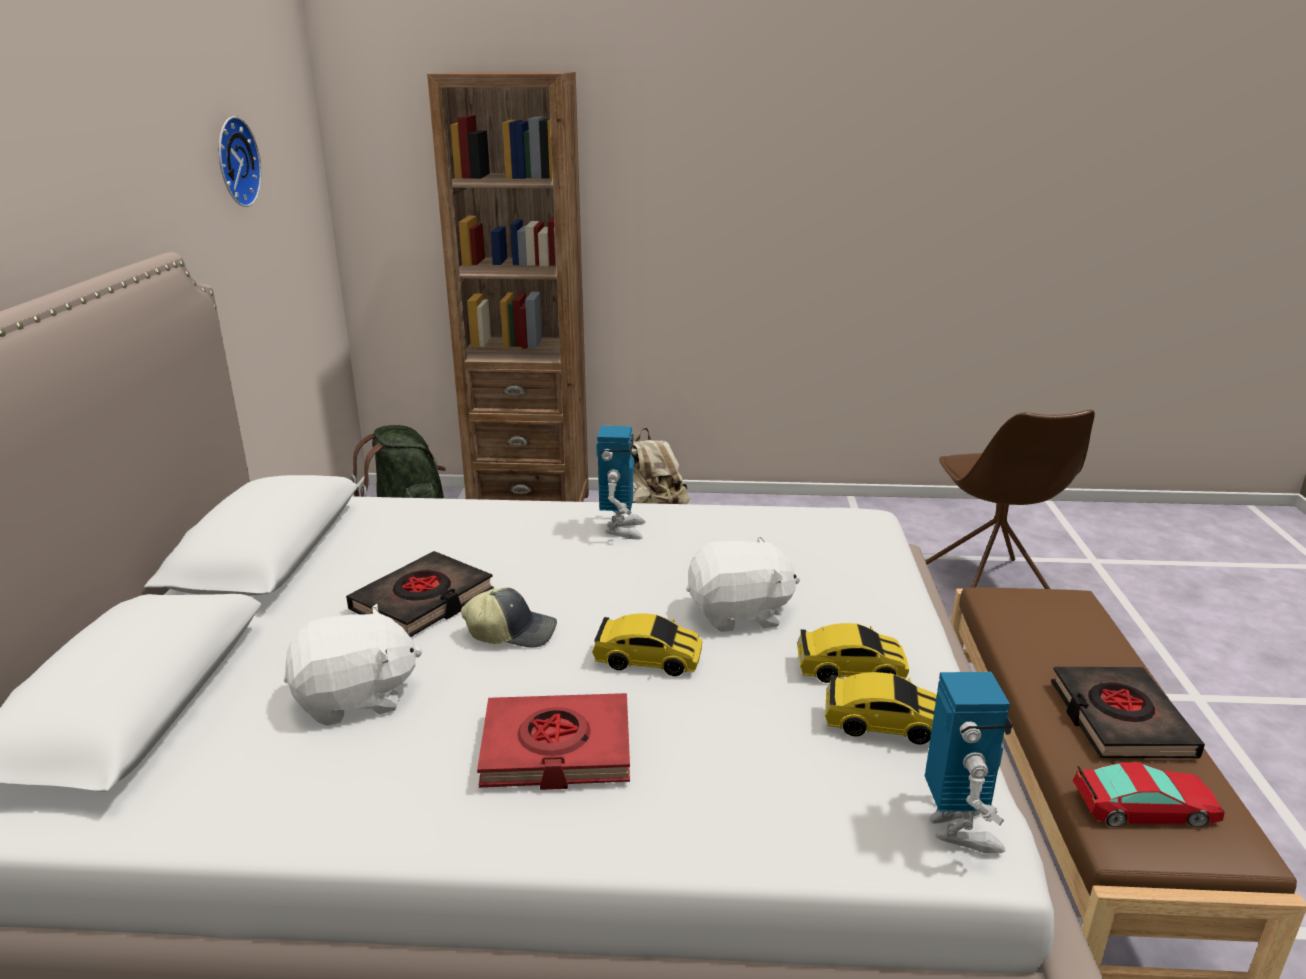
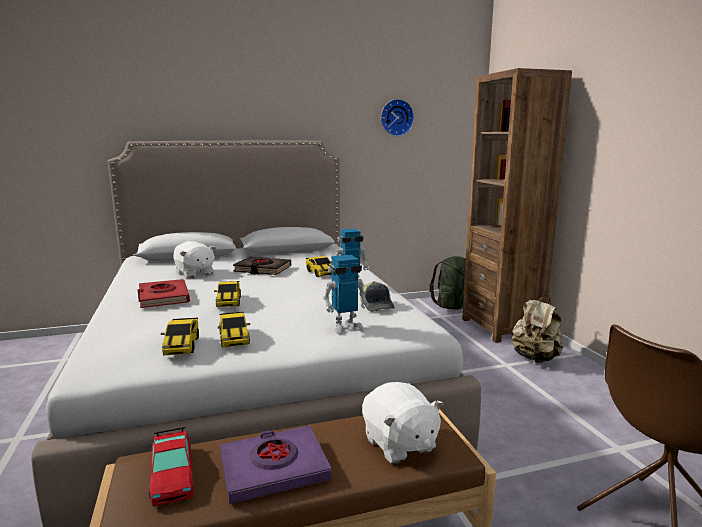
camera: 70 degrees right, 10 degrees down
cap [461,587,557,647] -> cap moved to [360,281,395,312]
white plush toy [687,535,800,632] -> white plush toy moved to [362,382,443,464]
toy robot [925,672,1012,853] -> toy robot moved to [323,255,369,335]
black book [1051,667,1205,758] -> purple book [220,425,332,504]
none -> toy car [306,256,332,277]

